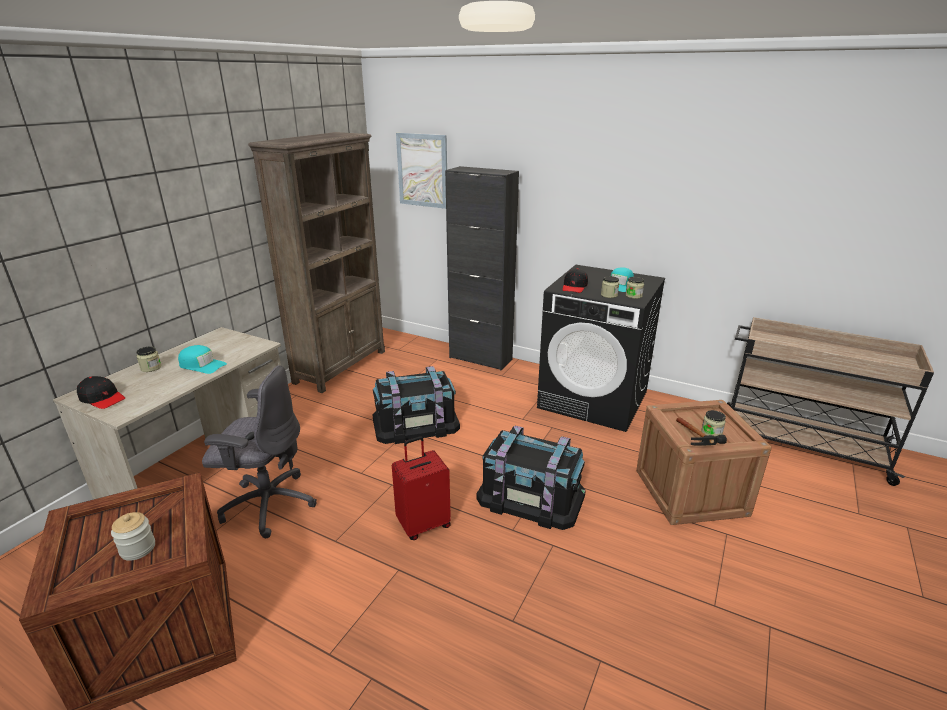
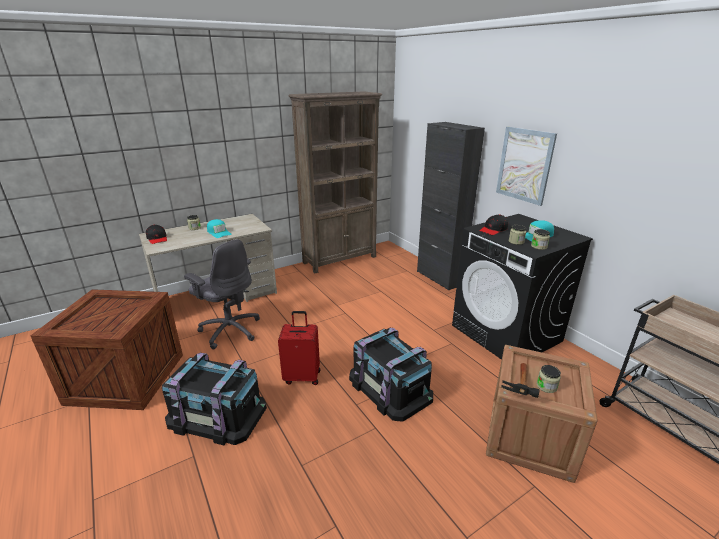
camera: 30 degrees right, 0 degrees up
jar [111,512,155,561] -> none
black storage box [373,366,460,444] -> black storage box moved to [162,353,267,445]
picture [396,133,447,209] -> picture moved to [496,127,557,206]

